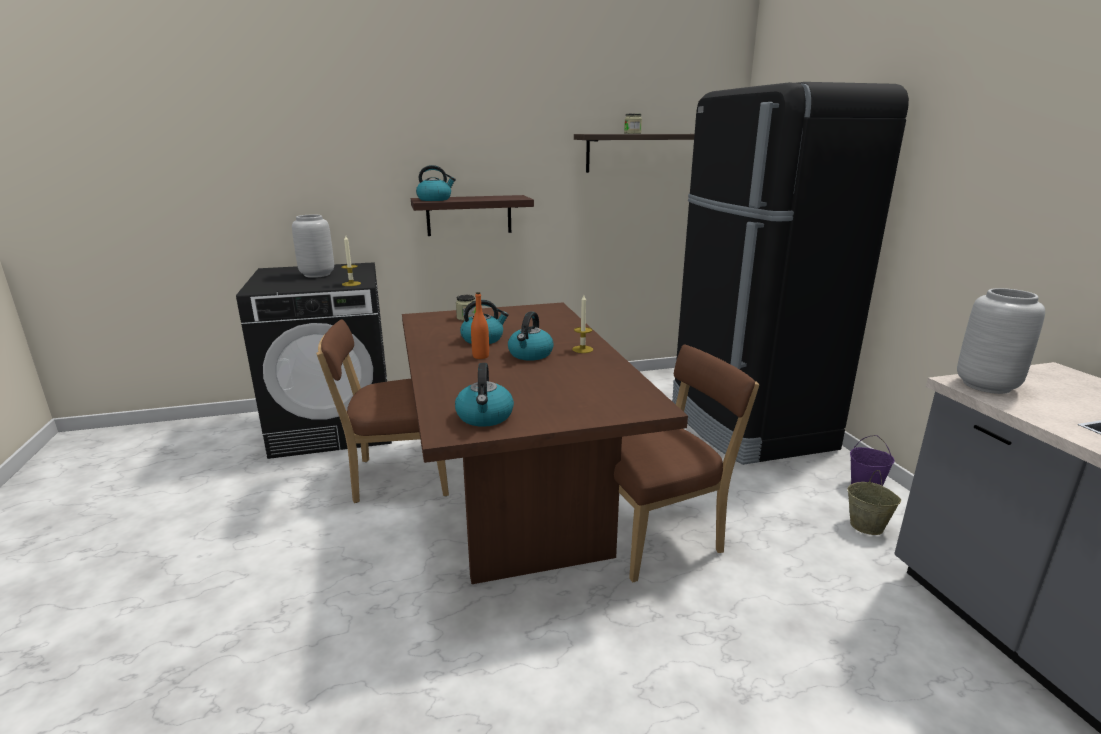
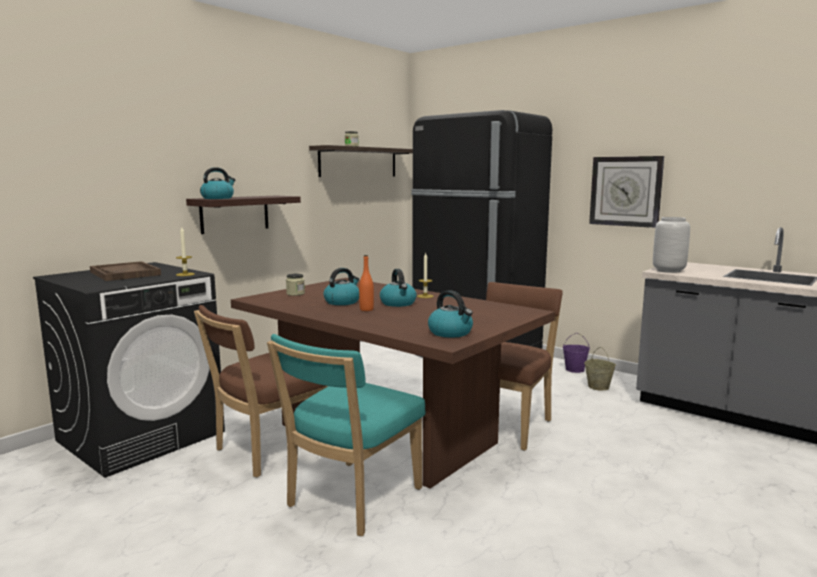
camera: 35 degrees left, 10 degrees down
grey vase [292,215,334,278] -> brown tray [90,261,161,281]
none -> turquoise chair [267,334,426,536]
none -> wall clock [589,156,664,228]

